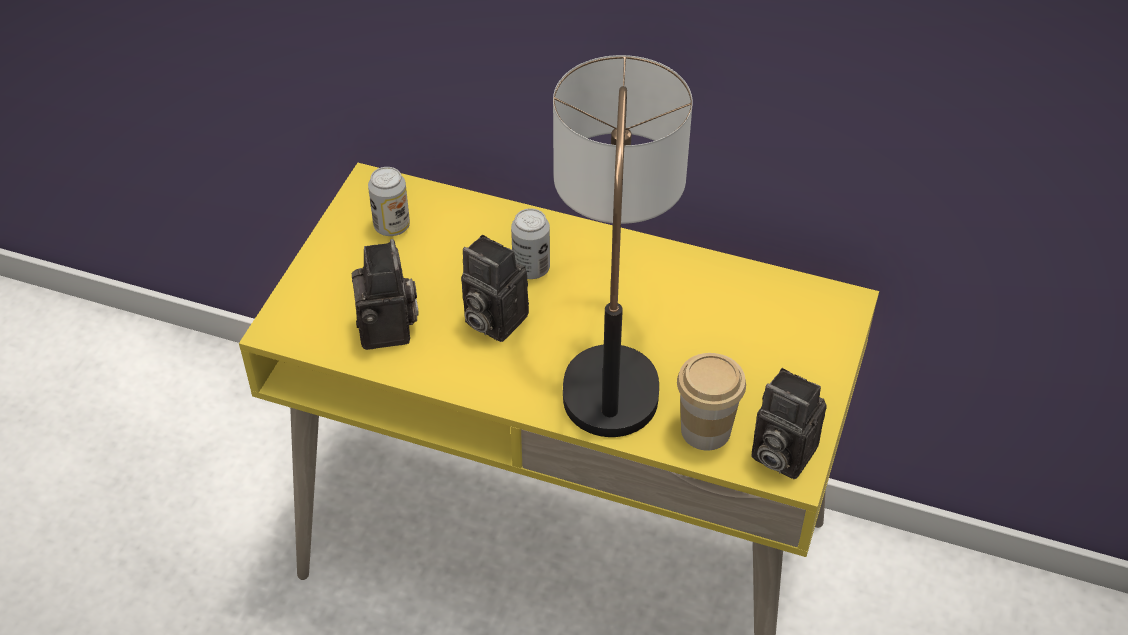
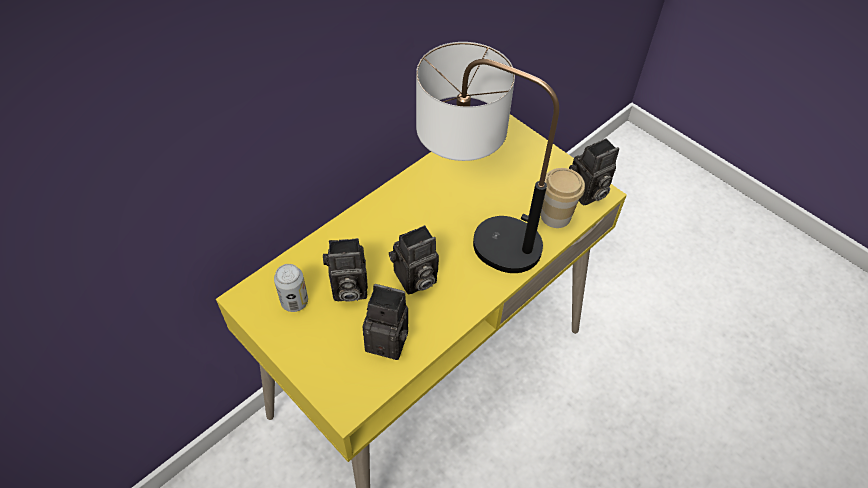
camera: 65 degrees left, 5 degrees up
can [511,208,550,279] -> none
none -> camera [323,238,368,302]

